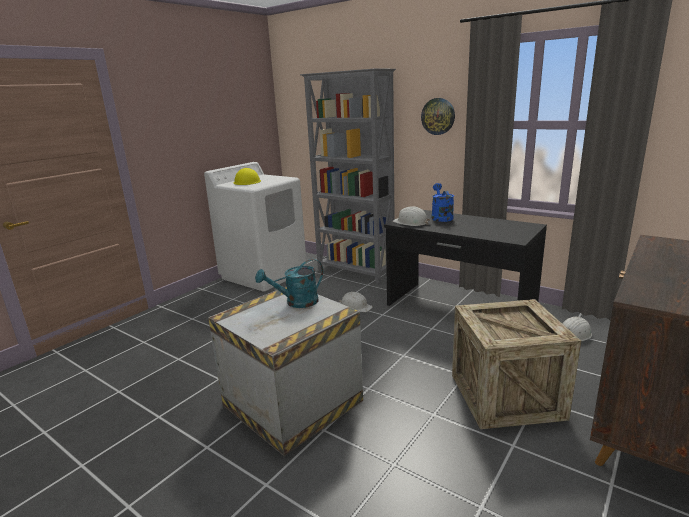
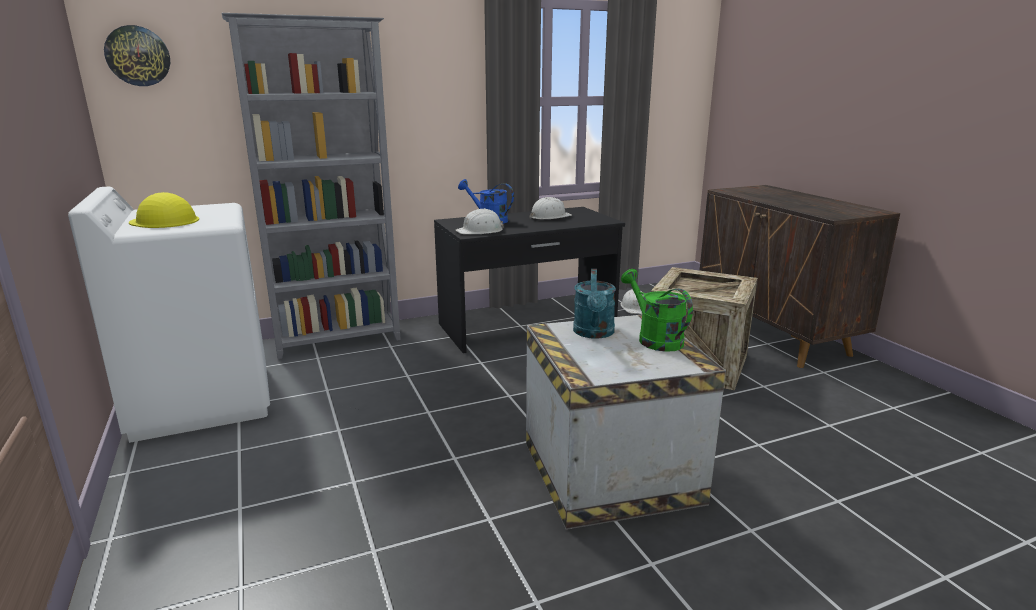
camera: 60 degrees left, 0 degrees up
white hard hat [339,292,373,312] -> white hard hat moved to [530,197,572,219]
wall clock [421,98,455,135] -> wall clock moved to [104,25,170,86]
none -> green watering can [621,269,693,352]

